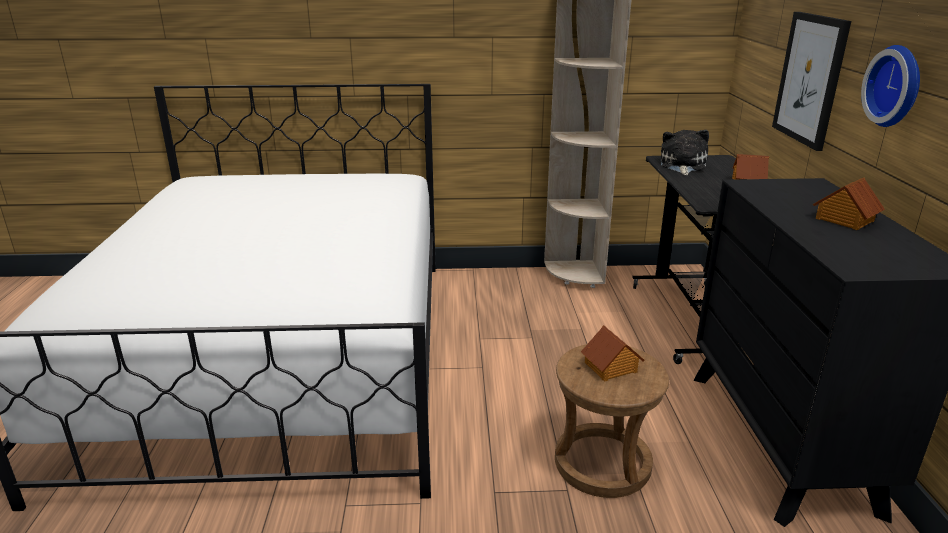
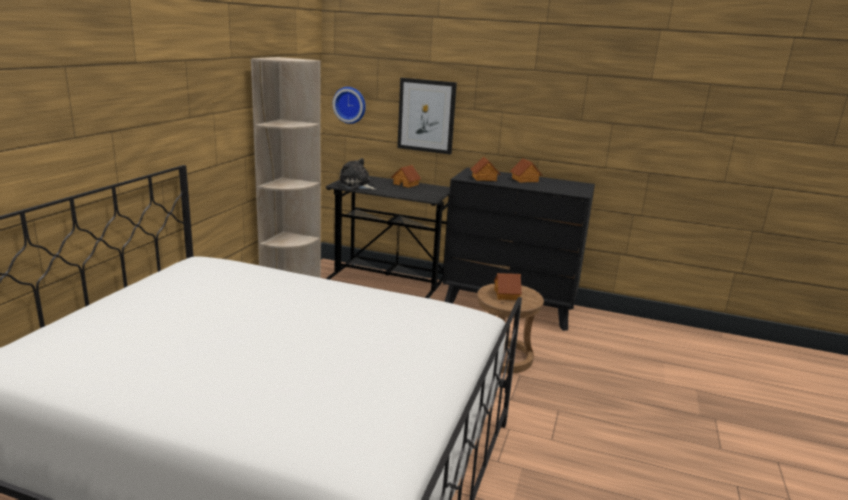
camera: 70 degrees left, 5 degrees down
wall clock [861,45,920,127] -> wall clock moved to [333,87,366,124]
none -> toy house [470,157,501,181]

